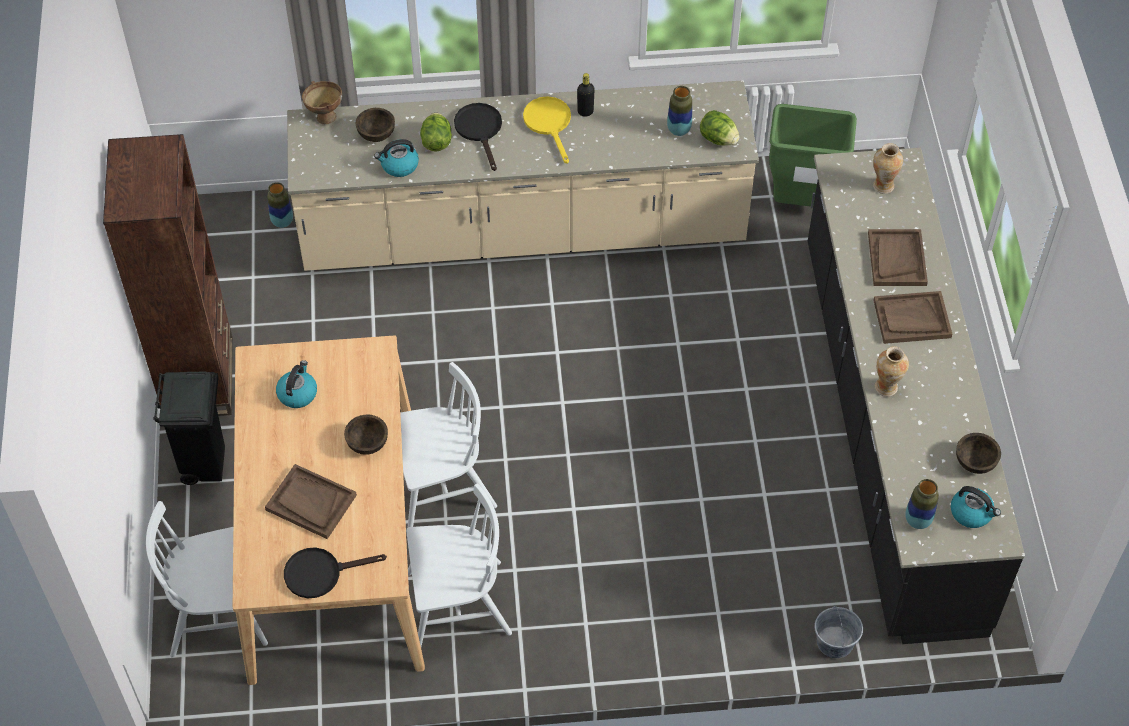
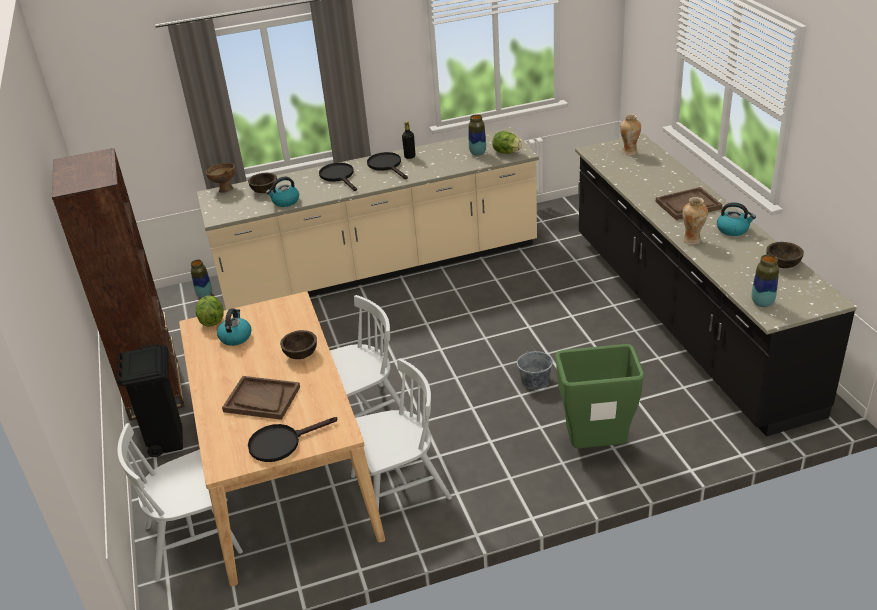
camera: 10 degrees left, 20 degrees down
lettuce [420,113,452,152] -> lettuce moved to [195,296,224,326]
yellow frying pan [523,96,571,164] -> black frying pan [367,152,408,179]
green trash can [769,104,857,207] -> green trash can moved to [555,344,645,448]
grey bucket [814,605,863,658] -> grey bucket moved to [517,345,553,390]
brown tray [868,229,928,286] -> none
kettle [951,486,1001,528] -> kettle moved to [717,202,756,236]

